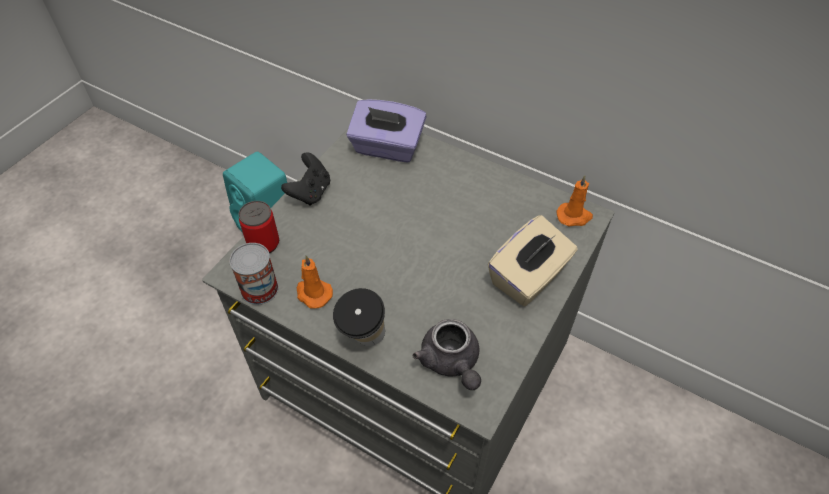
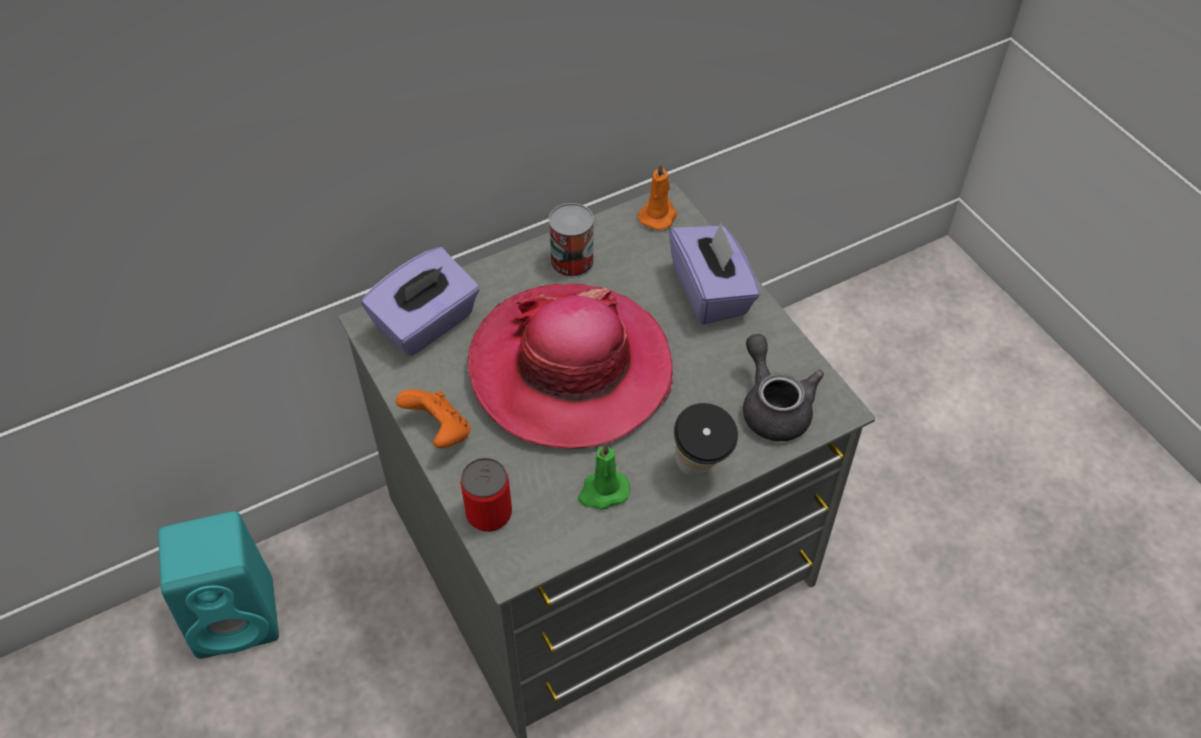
camera: 60 degrees left, 0 degrees up
can [229,243,278,305] -> can moved to [549,203,594,278]
black game controller [281,152,330,206] -> orange game controller [396,390,471,448]
orange candle [297,255,333,309] -> green candle [578,442,630,510]
grey teapot [413,319,481,390] -> grey teapot turned 120 degrees counterclockwise [743,334,824,441]
beige tissue box [488,215,578,306] -> purple tissue box [669,222,760,325]
none -> hat [468,284,673,449]

